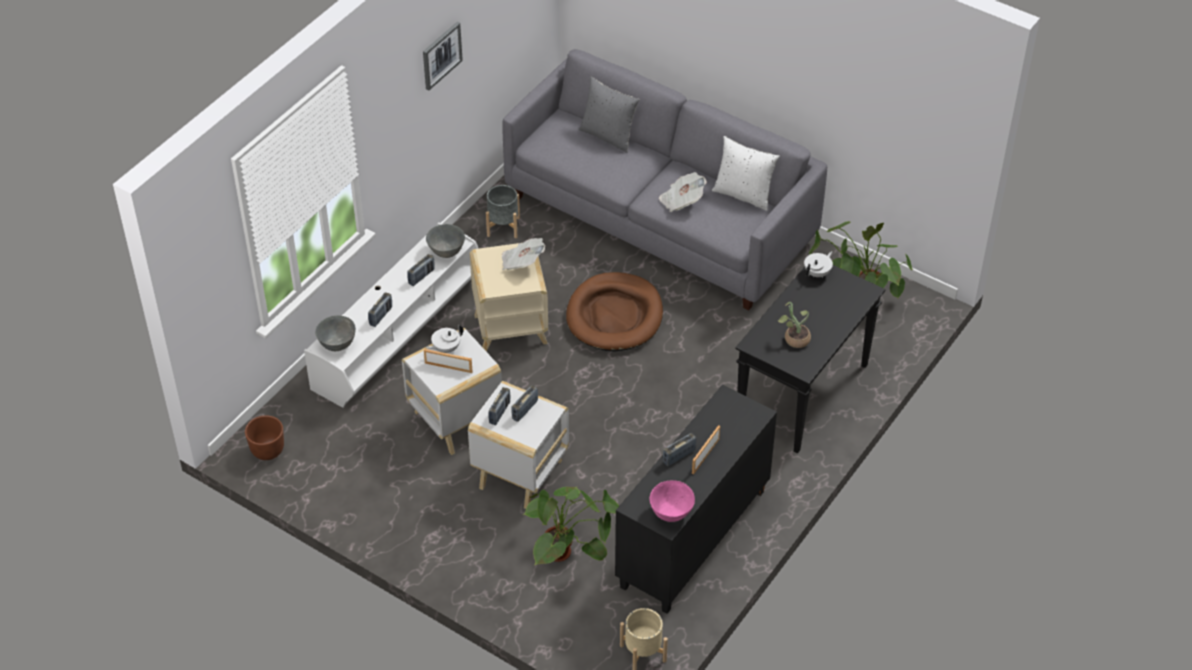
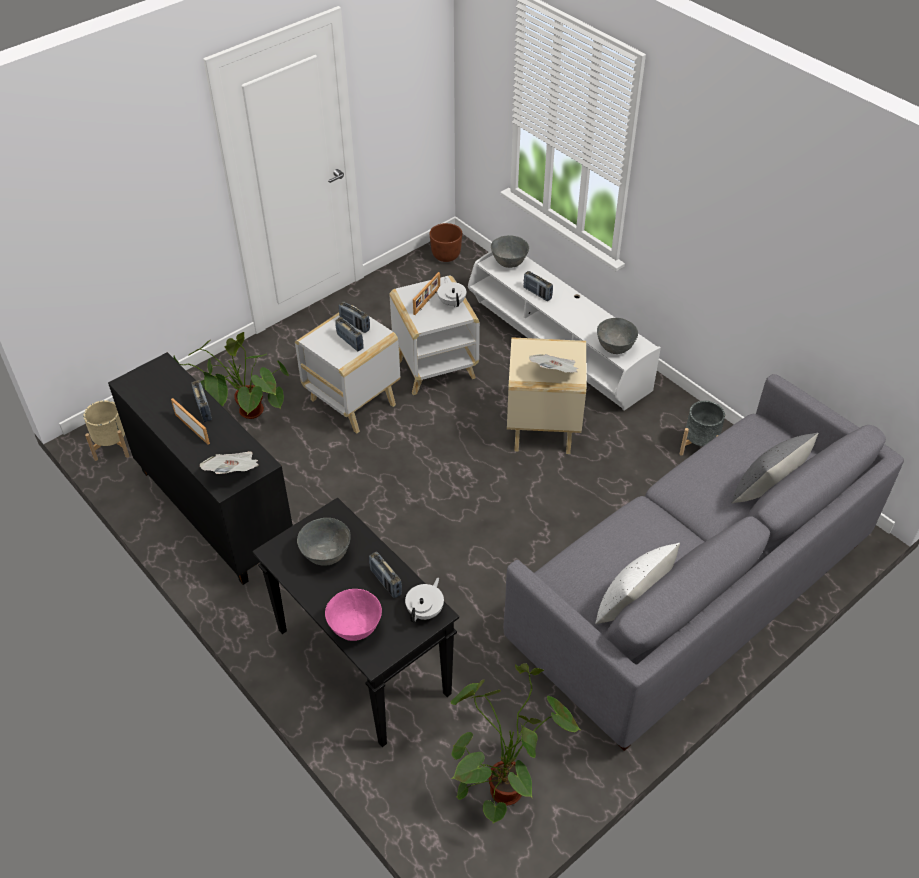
camera: 105 degrees right, 0 degrees up
radio [407,254,435,286] -> radio moved to [369,552,402,598]
picture [423,22,463,91] -> none
brown dog bed [566,272,663,351] -> none
pink bowl [650,480,695,522] -> pink bowl moved to [325,589,382,641]
newspaper [659,172,707,212] -> newspaper moved to [200,451,259,474]
potted plant [778,301,811,348] -> grey bowl [297,518,351,566]
white teapot [804,251,833,277] -> white teapot turned 120 degrees counterclockwise [405,578,444,622]

